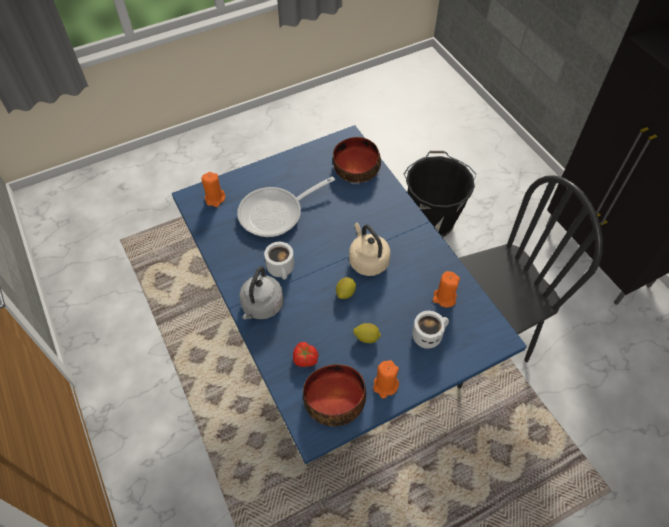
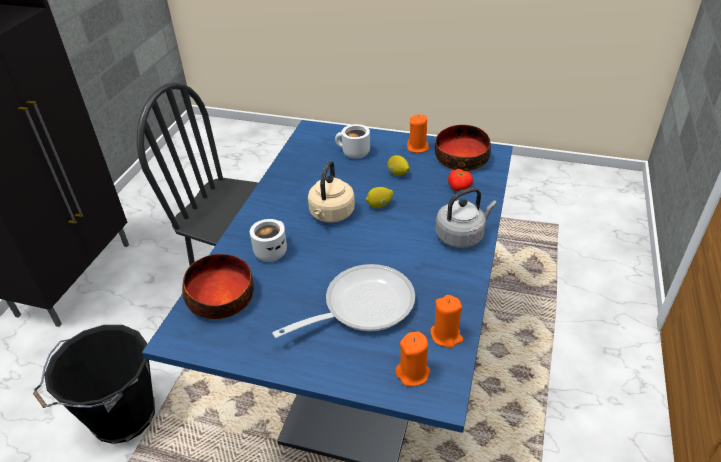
camera: 135 degrees left, 15 degrees down
frying pan [237,177,335,237] -> frying pan turned 45 degrees counterclockwise [272,264,415,338]
white mug [264,242,294,280] -> white mug moved to [250,219,287,262]
orange candle [433,271,460,307] -> orange candle moved to [430,295,463,348]

